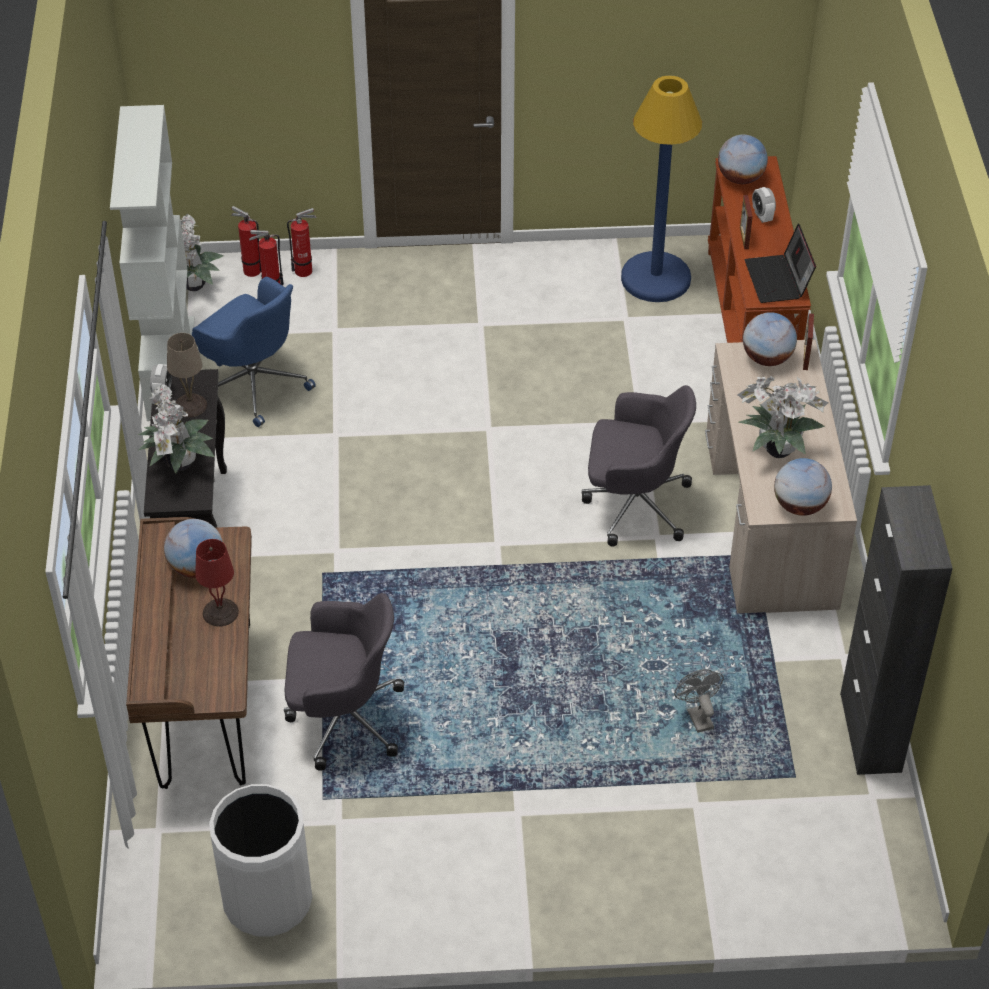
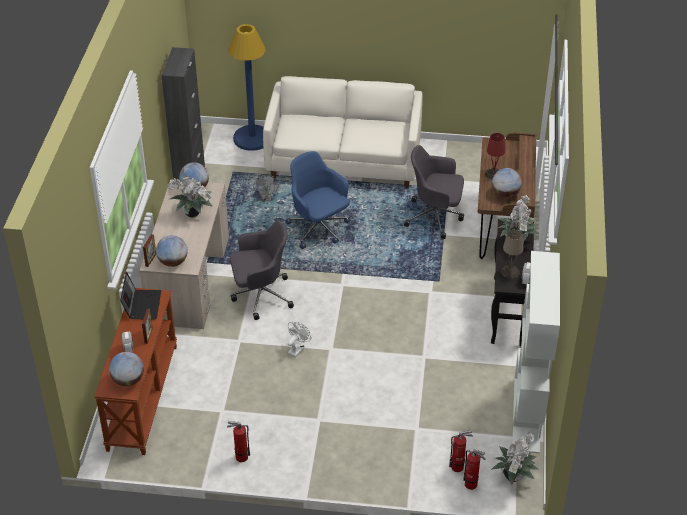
camera: 170 degrees left, 5 degrees down
blue office chair [192,277,316,427] -> blue office chair moved to [285,151,350,249]
white trash can [209,784,312,936] -> none
fire extinguisher [287,208,316,277] -> fire extinguisher moved to [227,421,250,462]
grey office chair [582,385,696,547] -> grey office chair turned 150 degrees clockwise [230,220,294,320]
blue floor lamp [621,75,702,302] -> blue floor lamp moved to [229,24,266,151]
none -> white sofa [263,76,423,188]
none -> white fan [288,322,311,358]

